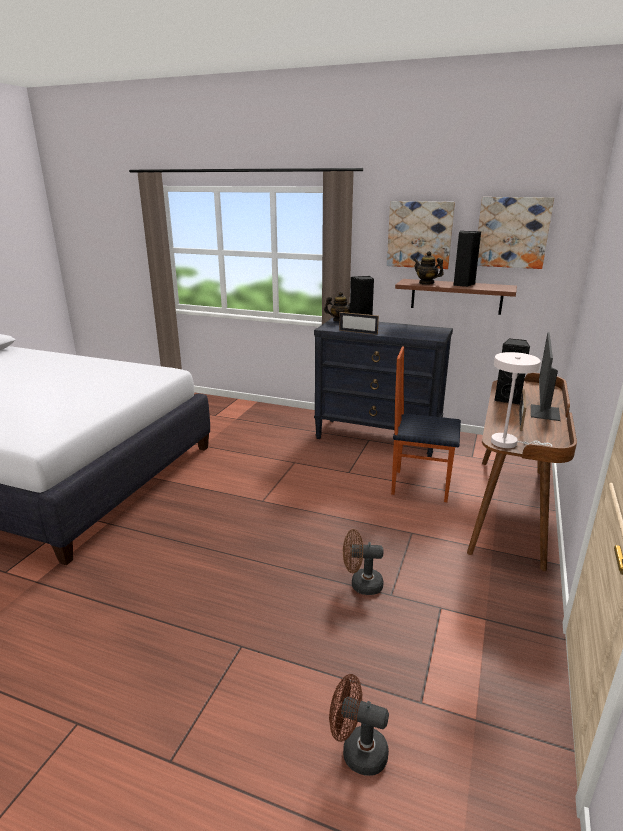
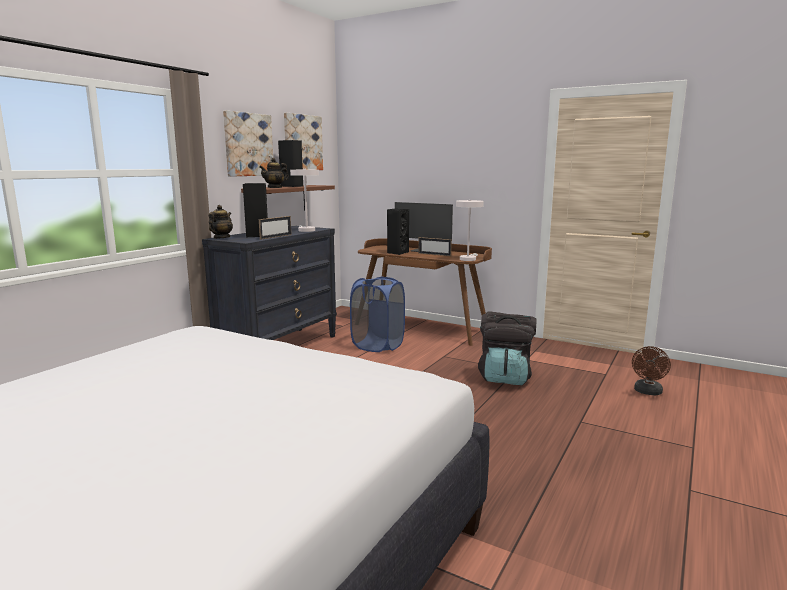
camera: 80 degrees left, 10 degrees down
brown fan [343,529,383,595] -> black backpack [478,311,536,386]
chair [391,346,461,502] -> blue laundry basket [350,277,405,352]
none -> white table lamp [290,169,319,232]

